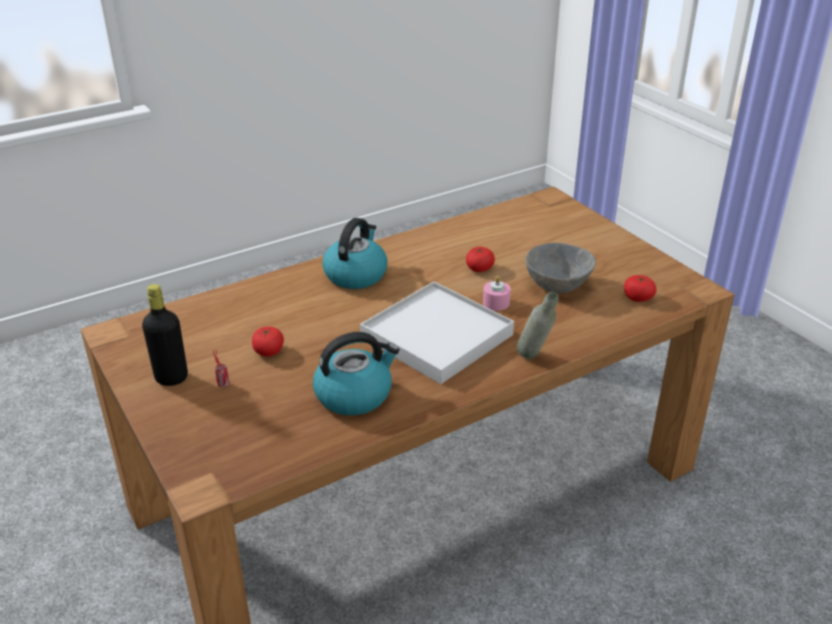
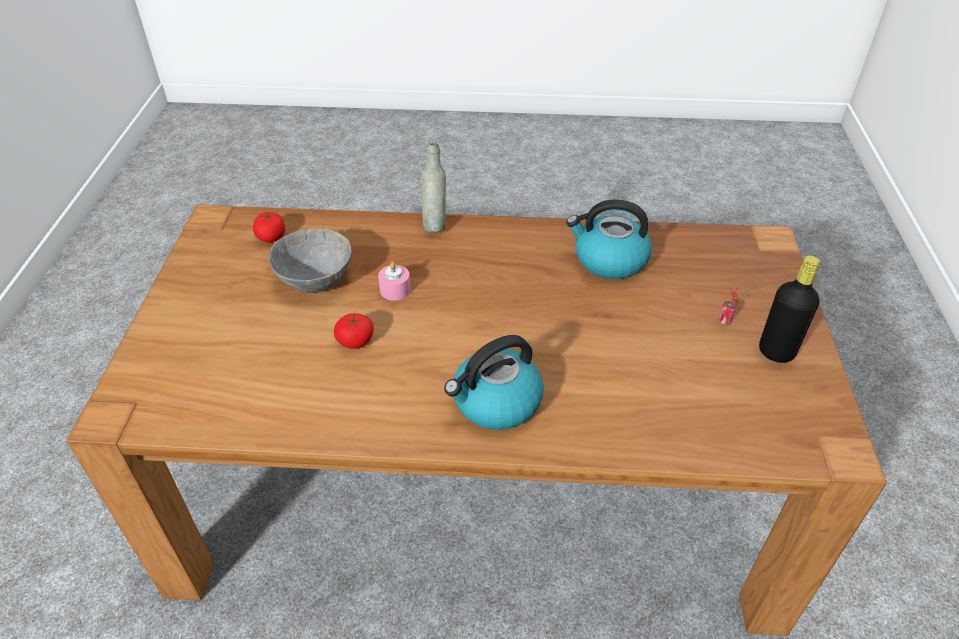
camera: 145 degrees left, 10 degrees up
tomato [252,327,284,356] -> none
white tray [360,282,514,384] -> none

